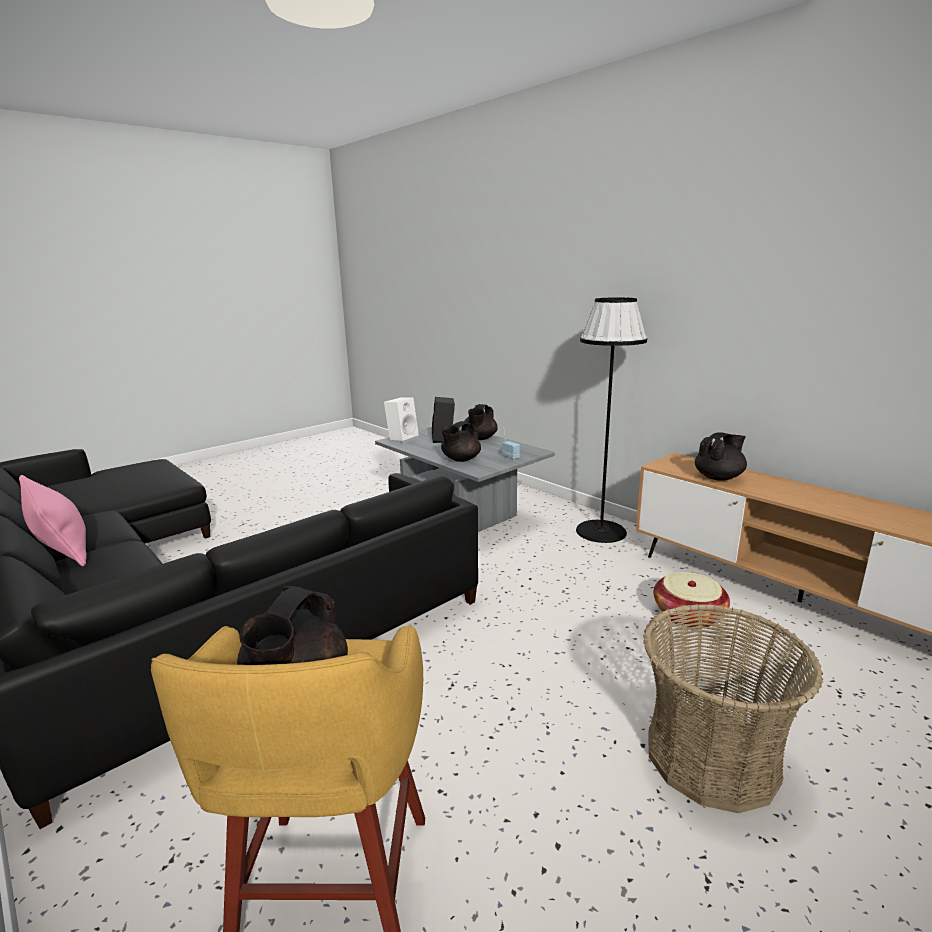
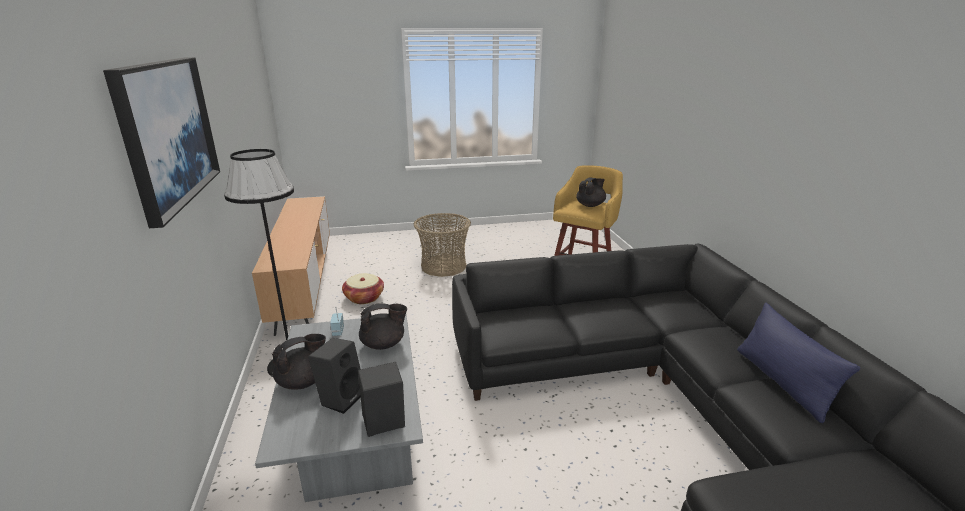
camera: 150 degrees left, 5 degrees up
pink pillow [19,475,87,566] -> blue pillow [737,303,860,423]
white speaker [384,397,419,443] -> black speaker [358,362,405,437]
black teapot [695,432,747,481] -> none
none -> picture [103,57,220,228]

